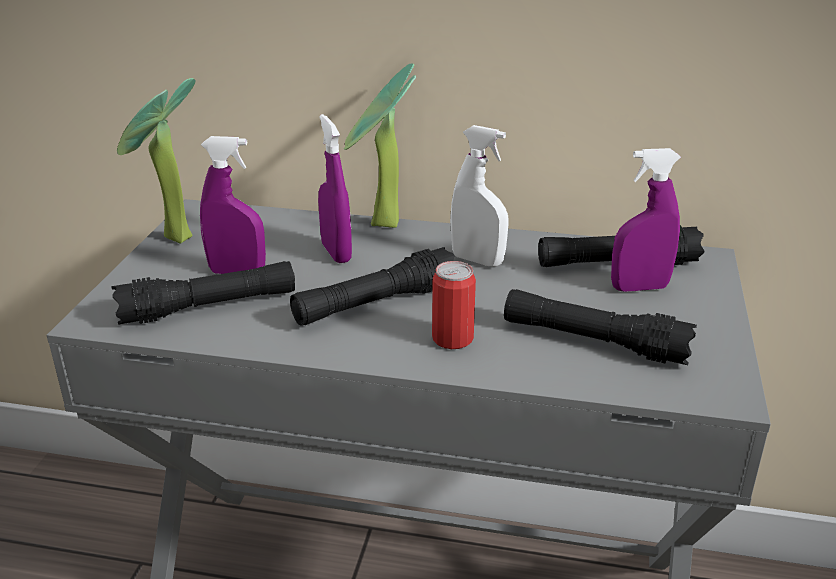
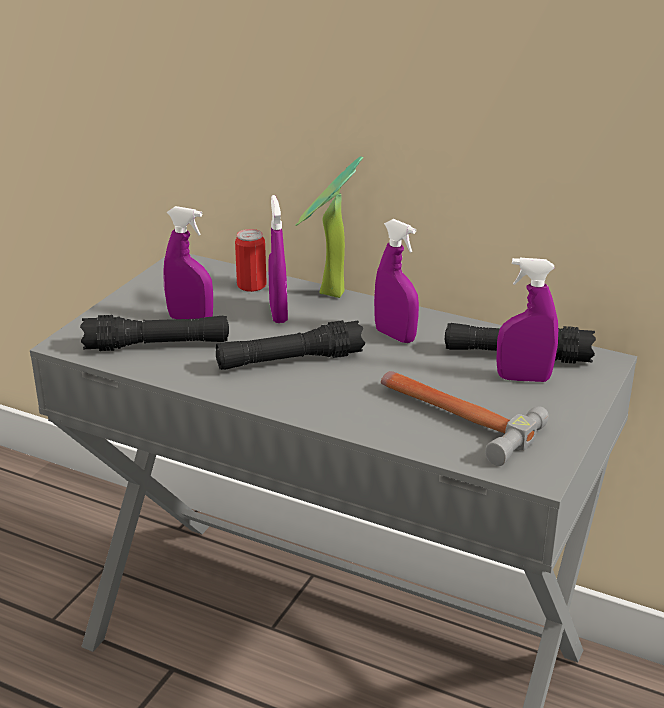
camera: 15 degrees right, 0 degrees up
potted plant [117,78,195,243] -> none
can [432,261,476,349] -> can moved to [235,229,267,292]
white spray bottle [450,125,508,267] -> purple spray bottle [374,219,419,343]
black flashlight [504,289,697,365] -> hammer [381,371,549,466]

